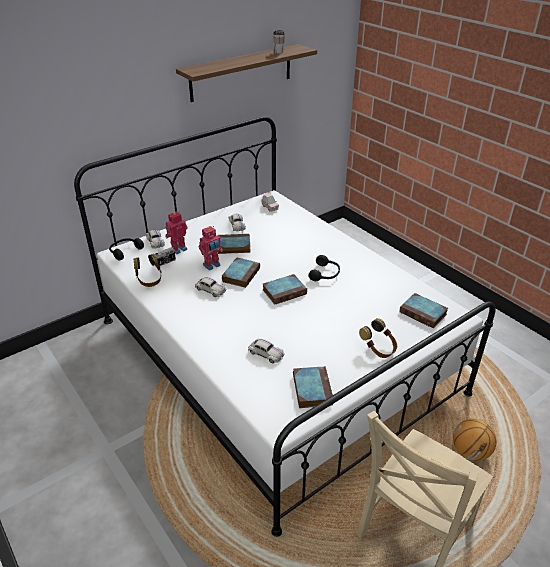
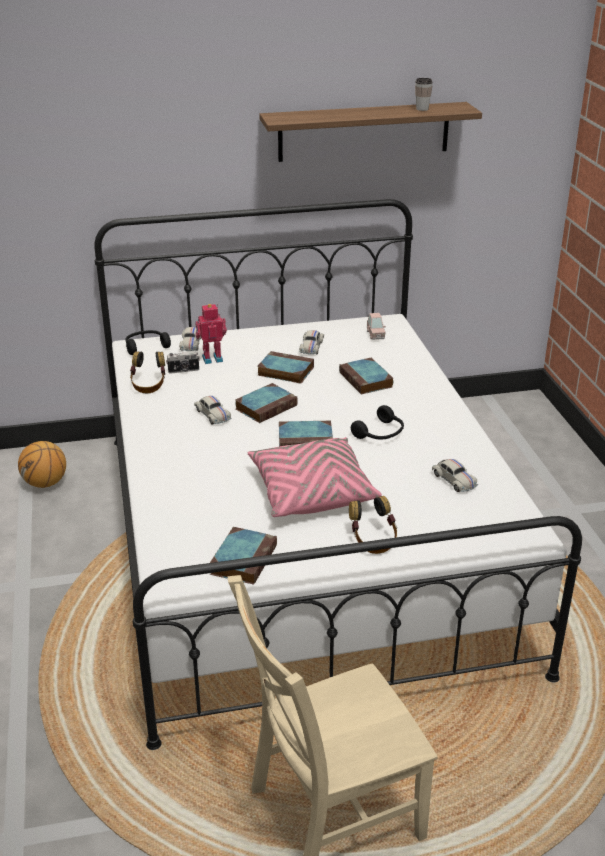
camera: 25 degrees right, 5 degrees down
toy robot [198,226,223,270] -> none
white toy car [248,338,285,363] -> white toy car moved to [432,459,478,492]
book [399,293,448,329] -> book moved to [339,358,393,395]
basketball [453,419,496,461] -> basketball moved to [18,441,66,488]
none -> pink pillow [248,437,382,517]

